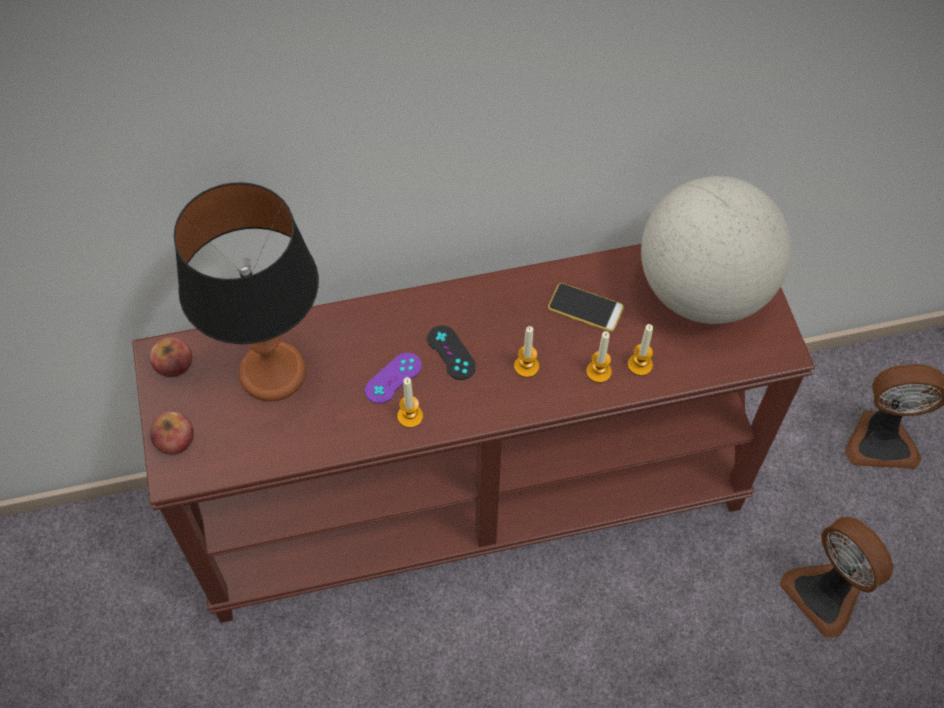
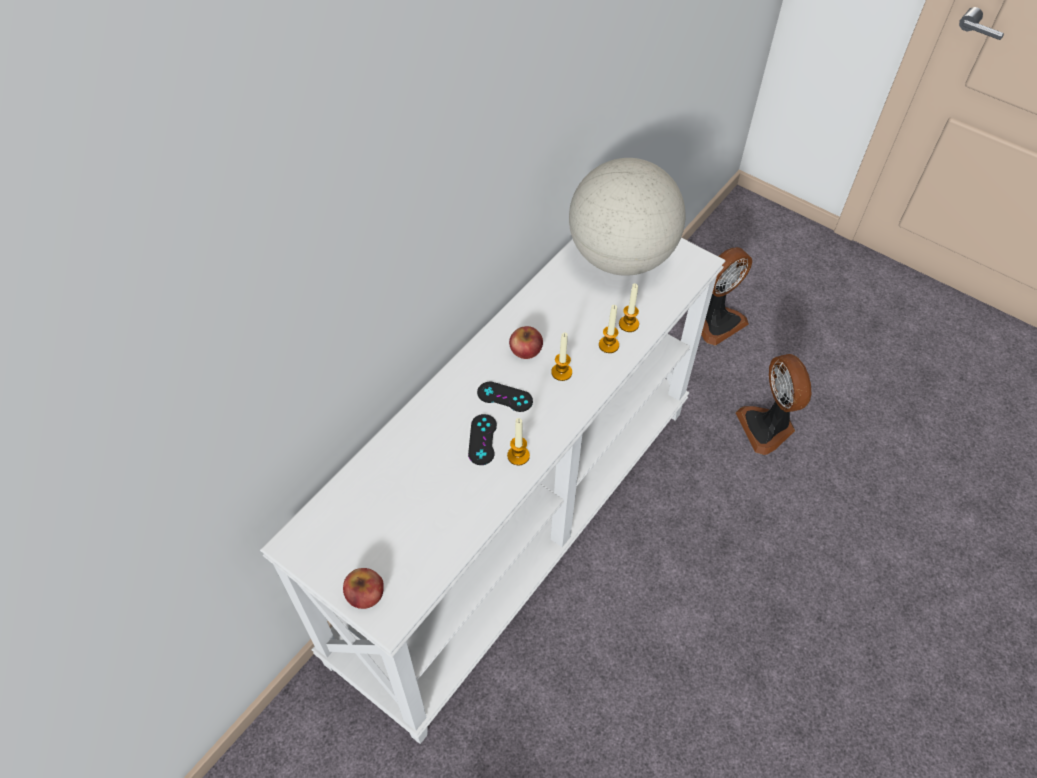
camera: 40 degrees left, 5 degrees down
brown console table [132,244,815,623] -> white console table [260,238,725,744]
apple [150,337,192,377] -> apple moved to [509,326,543,359]
table lamp [174,182,319,401] -> none
purple game controller [365,352,422,404] -> black game controller [468,414,497,465]
phone [548,283,624,332] -> none
fan [780,517,893,637] -> fan turned 60 degrees clockwise [736,354,811,455]

